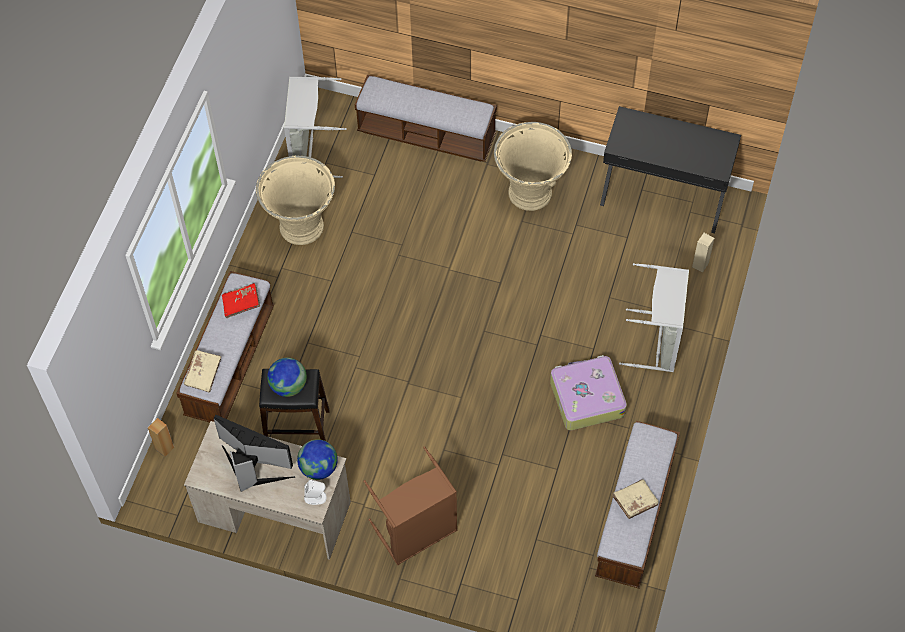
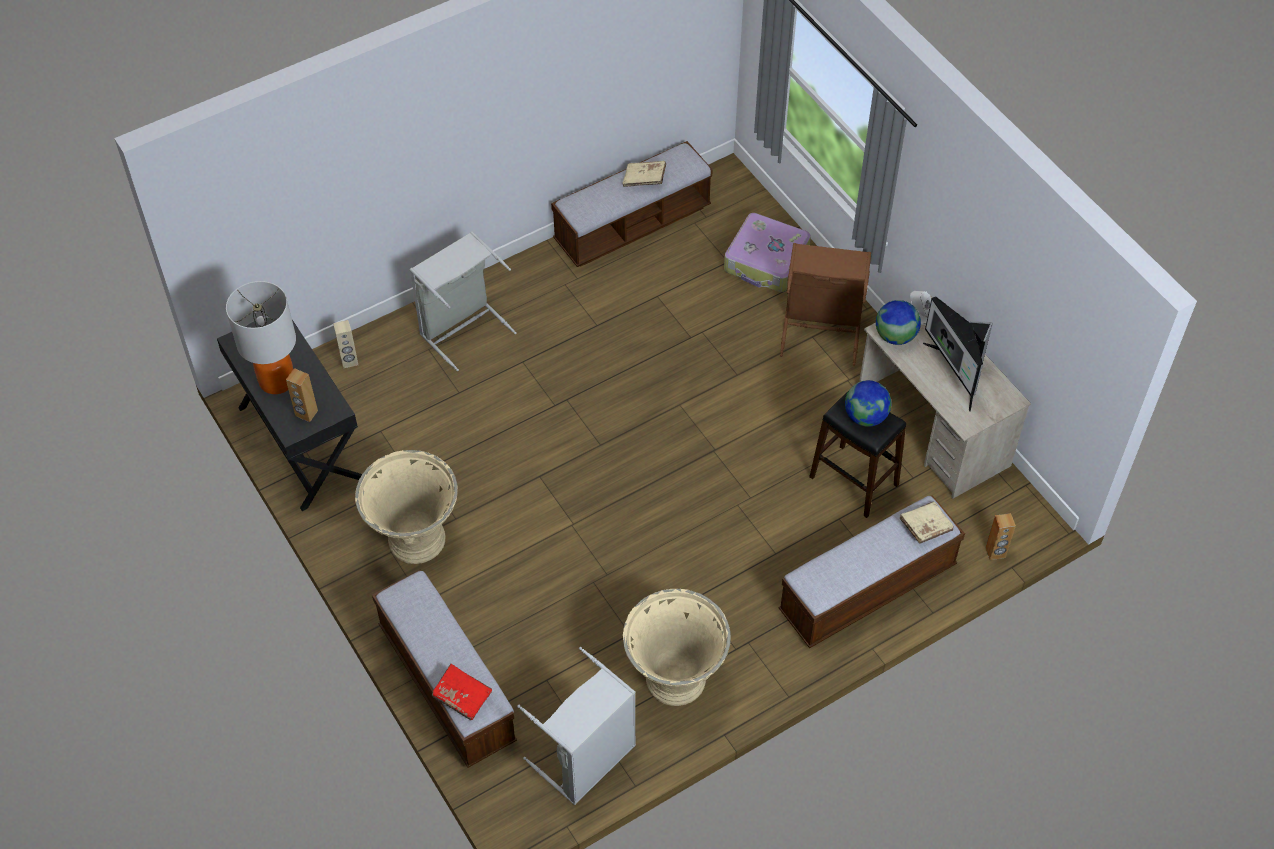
camera: 140 degrees left, 5 degrees down
red book [222,283,260,318] -> red book moved to [432,664,492,720]
suitcase [550,355,627,430] -> suitcase moved to [724,213,811,292]
none -> table lamp [226,281,296,394]
none -> brown speaker [286,368,318,422]

